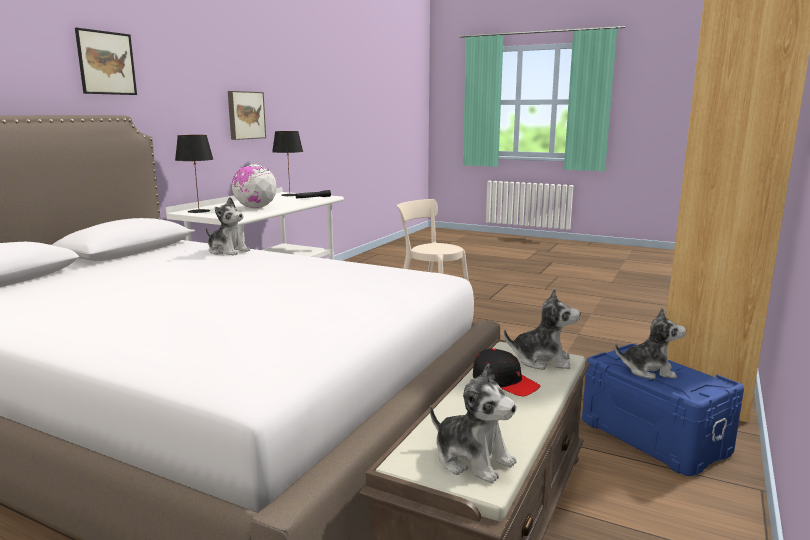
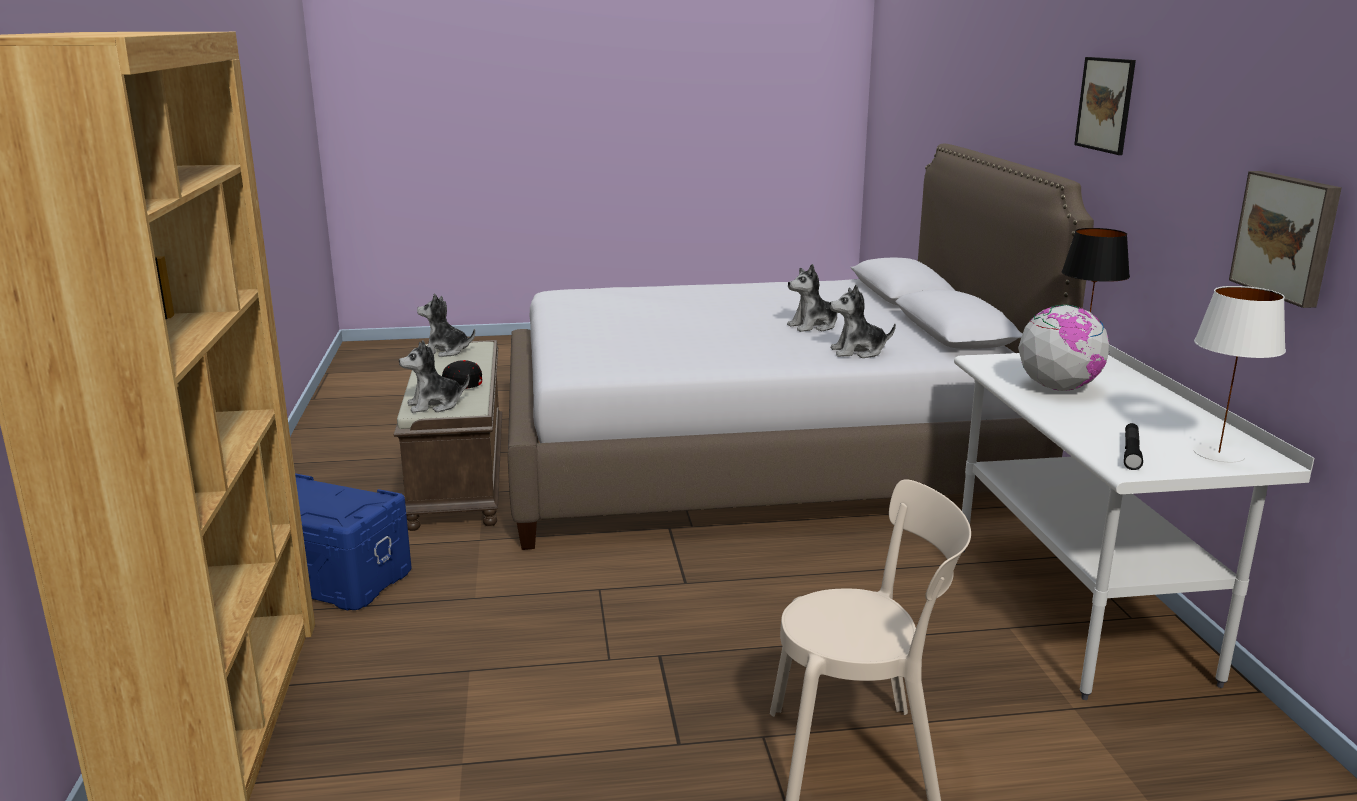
camera: 145 degrees right, 5 degrees up
black table lamp [272,131,303,197] -> white table lamp [1193,286,1286,462]
plush toy [615,308,686,379] -> plush toy moved to [787,264,838,332]

